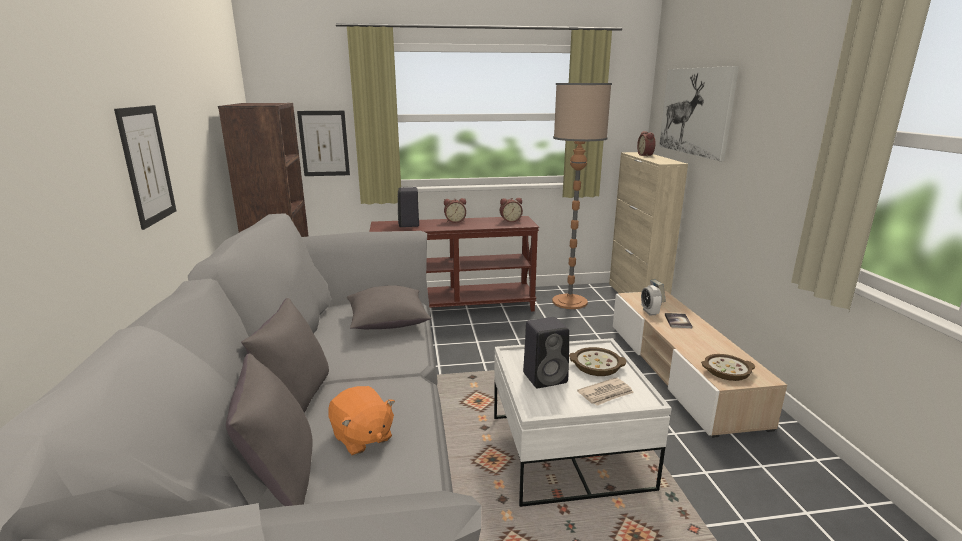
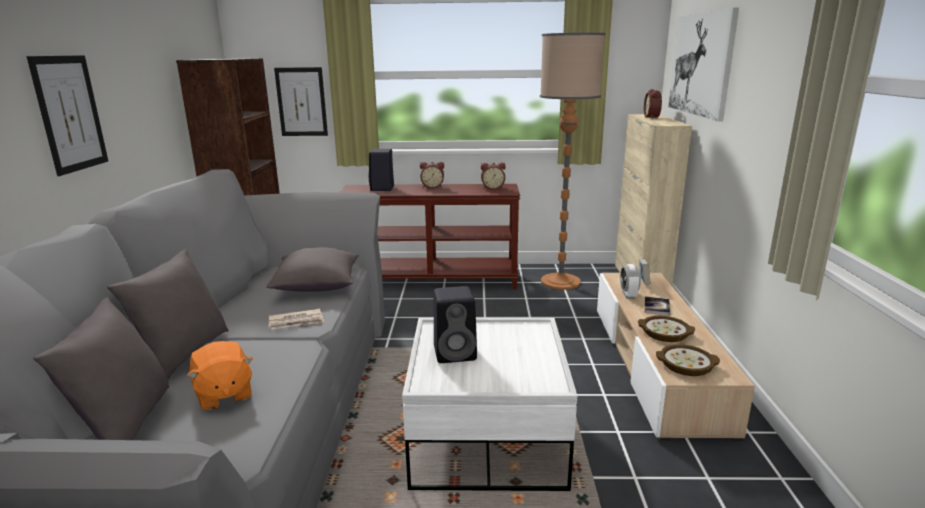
camera: 10 degrees right, 0 degrees up
bowl [569,347,626,376] -> bowl moved to [638,316,695,342]
newspaper [577,377,634,405] -> newspaper moved to [269,309,324,330]

